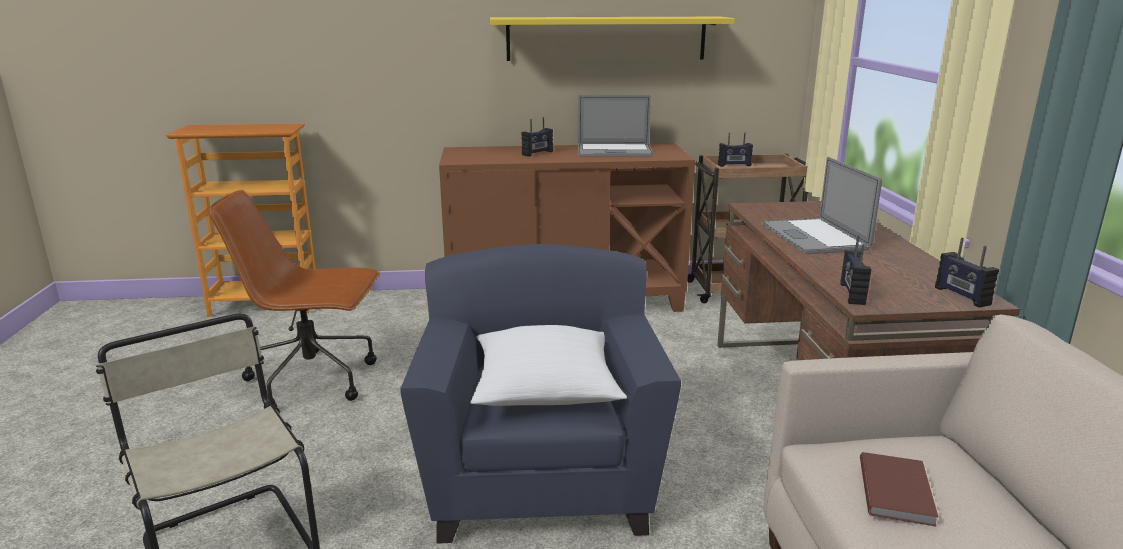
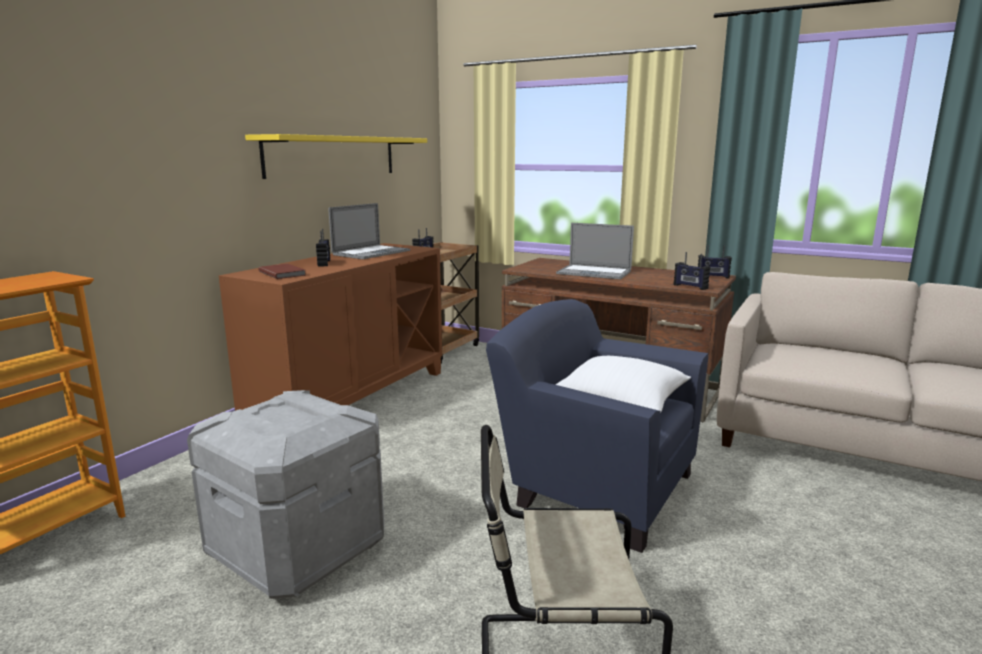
camera: 55 degrees left, 5 degrees down
brown office chair [209,190,380,409] -> grey storage box [187,390,384,599]
brown book [860,452,939,527] -> brown book moved to [259,264,306,279]

